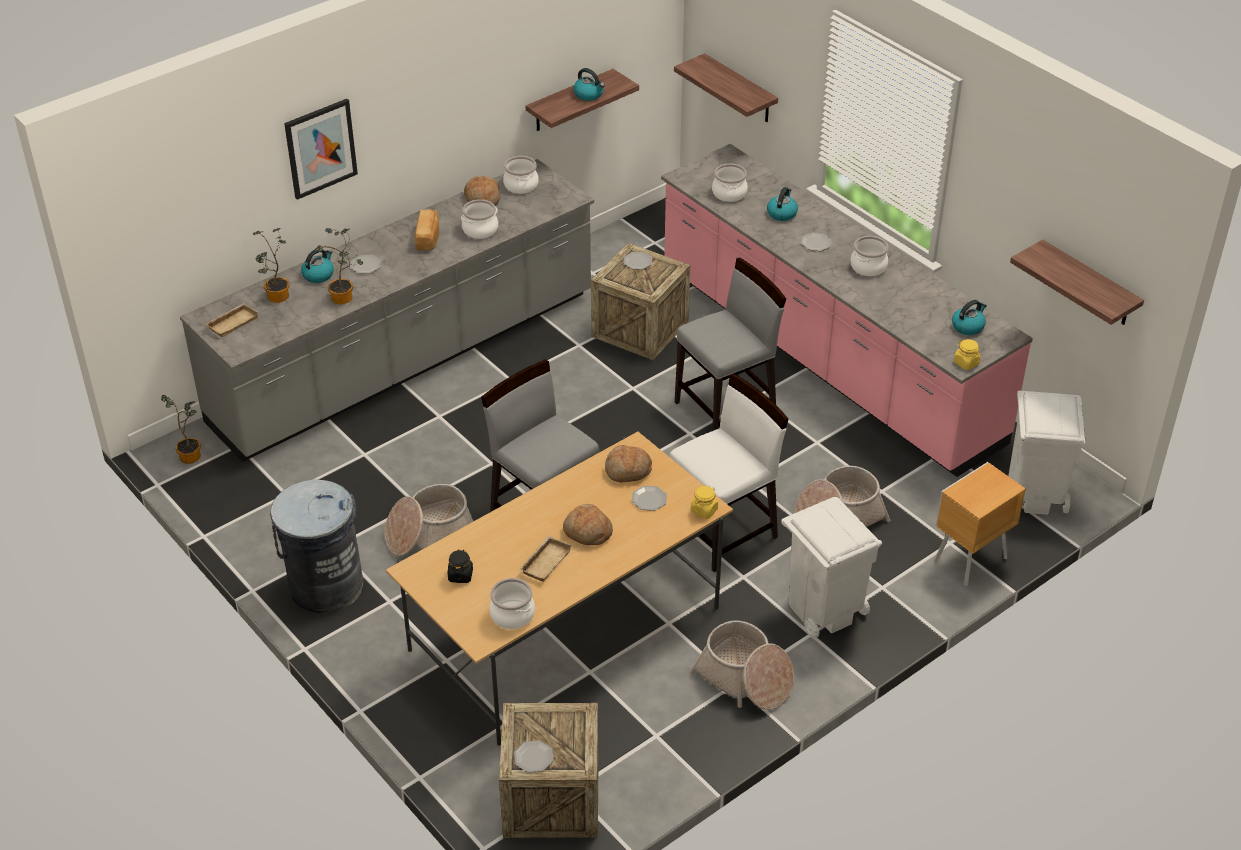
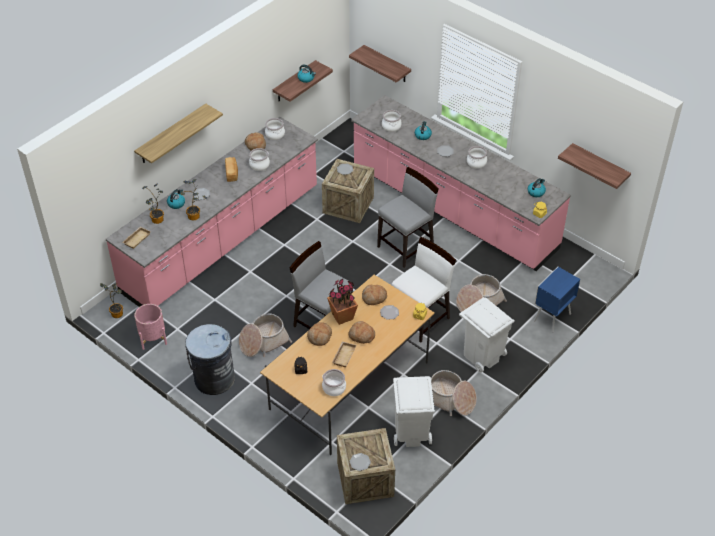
camera: 10 degrees left, 5 degrees up
grey counter [180,159,594,462] -> pink counter [106,117,318,307]
picture [284,99,358,200] -> shelf [134,104,223,163]
brown nightstand [934,462,1026,586] -> blue nightstand [534,267,580,332]
white trash can [1008,391,1086,515] -> white trash can moved to [393,376,435,447]
none -> pink planter [134,304,167,350]
none -> bread [307,322,332,346]
none -> potted plant [327,278,358,325]

